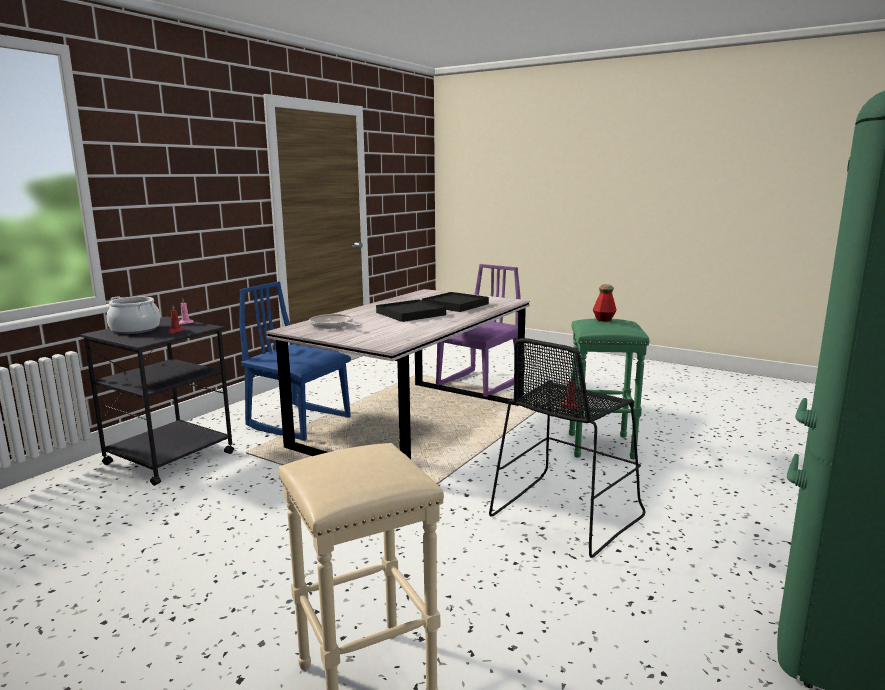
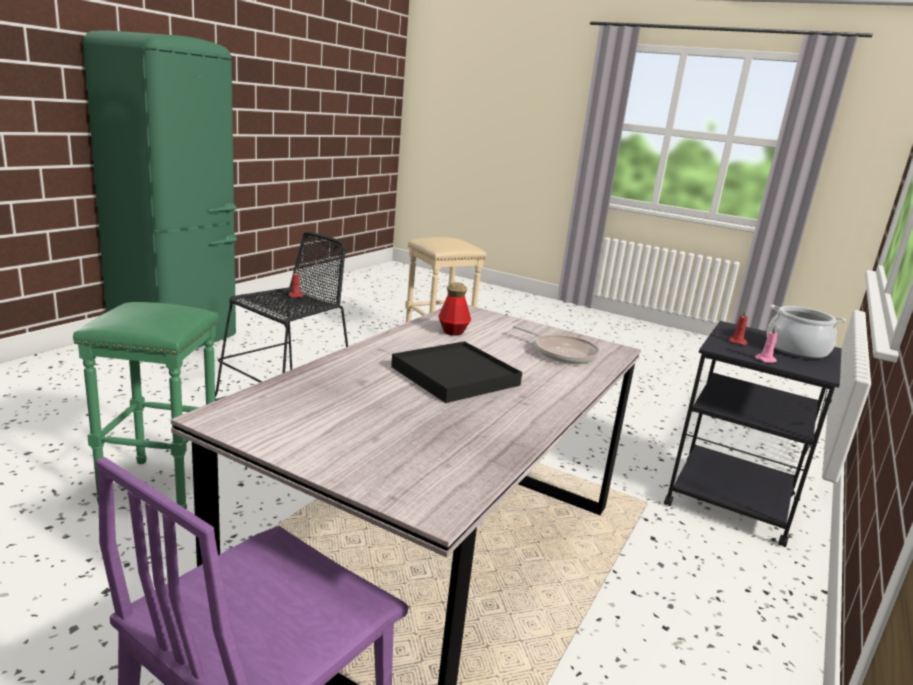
camera: 175 degrees right, 5 degrees up
blue chair [239,281,351,441] -> none
black tray [422,292,489,312] -> none
bottle [593,284,617,322] -> bottle moved to [438,282,471,336]

